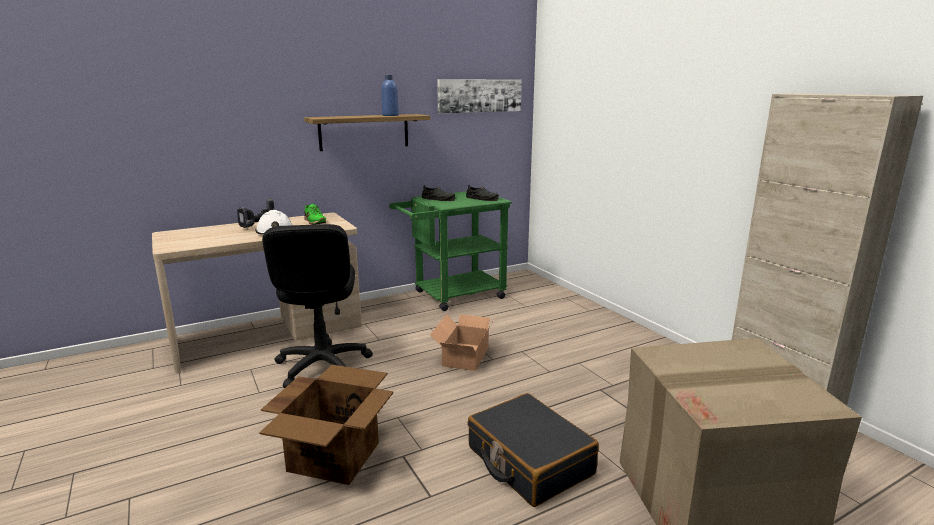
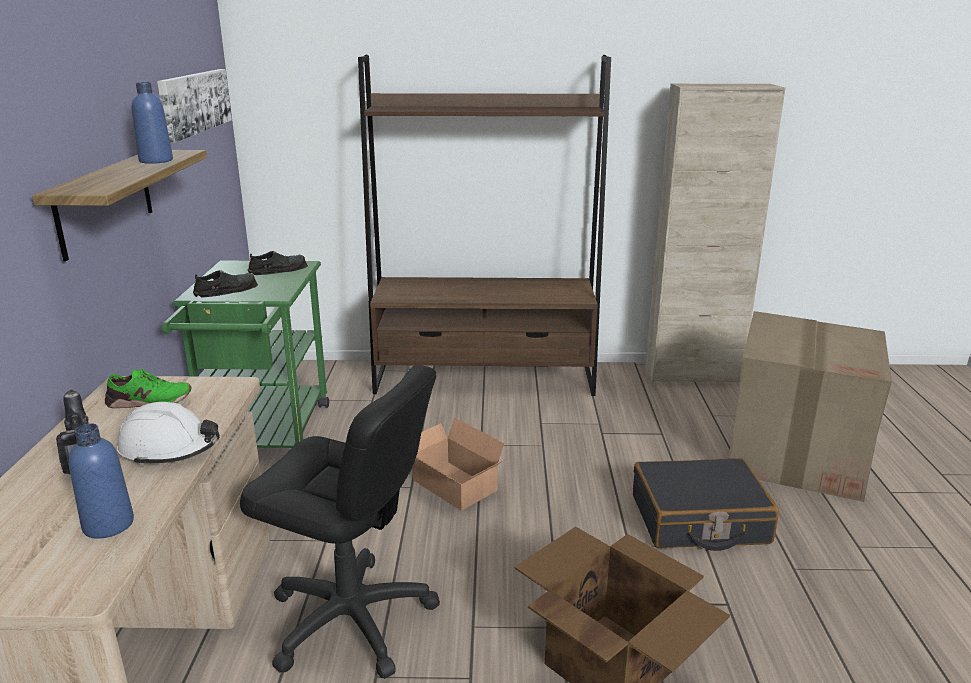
camera: 60 degrees left, 5 degrees up
none -> blue bottle [69,423,134,539]
none -> brown bookcase [358,55,611,396]

